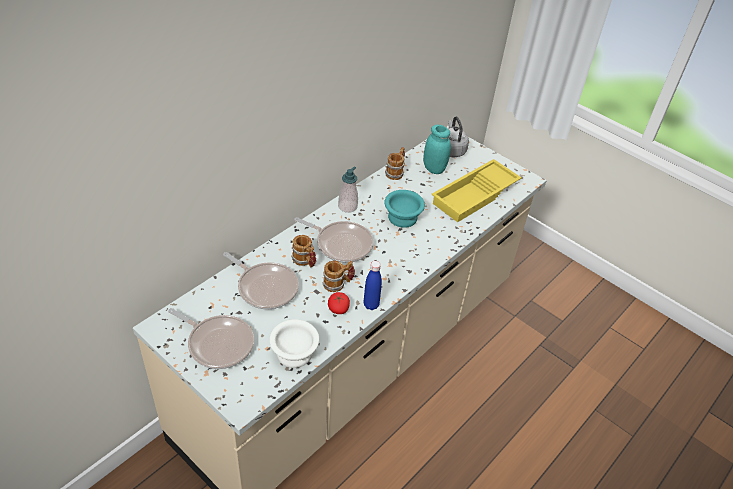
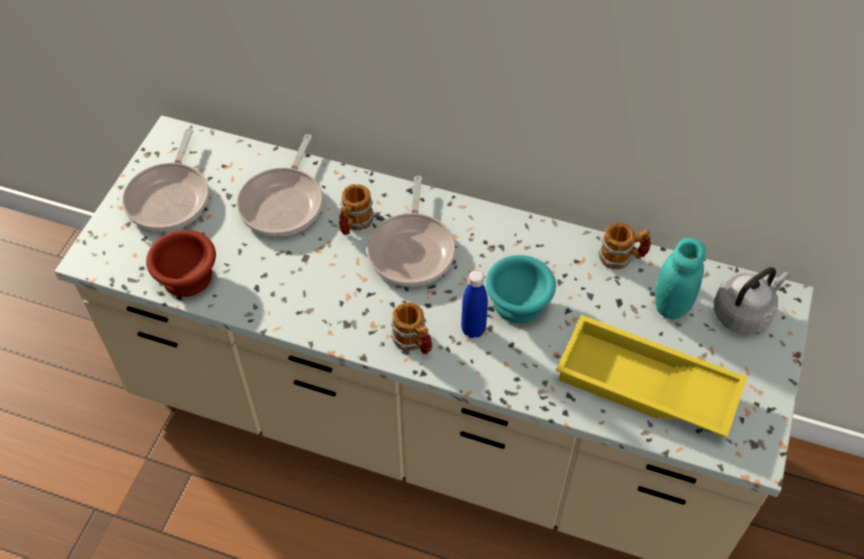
camera: 70 degrees right, 10 degrees up
white bowl [269,319,319,368] -> brown bowl [146,230,216,297]
mug [322,260,355,292] -> mug moved to [391,302,432,354]
tomato [328,292,350,314] -> none
soap dispenser [338,167,358,213] -> none
blue bottle [364,261,382,310] -> blue bottle moved to [461,270,488,338]

